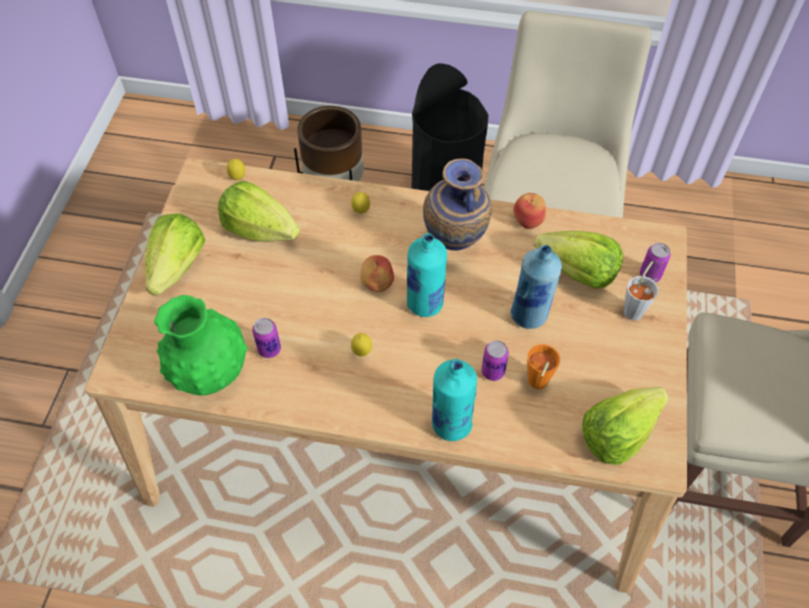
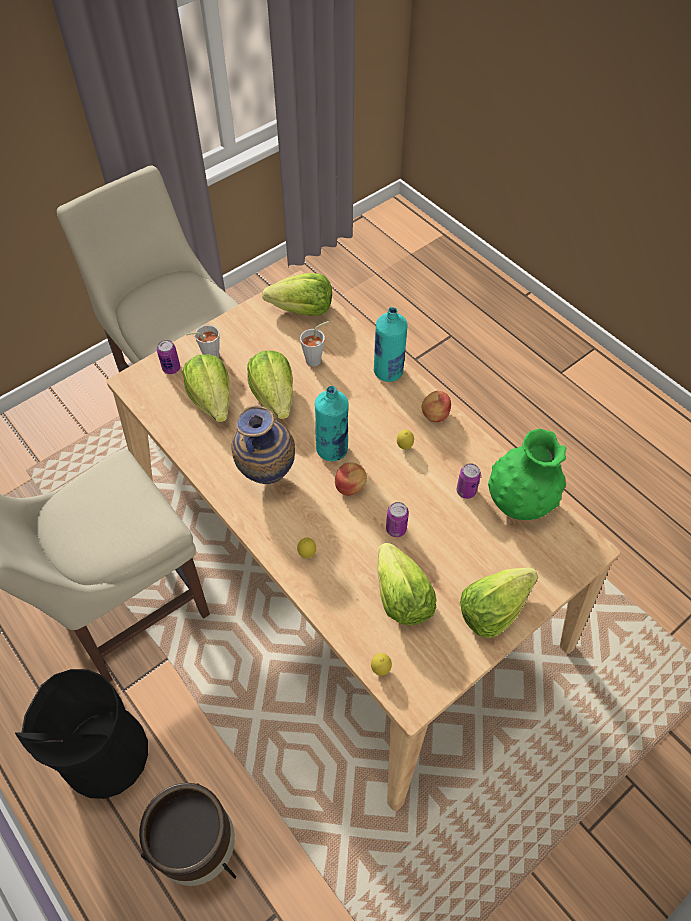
camera: 140 degrees left, 0 degrees up
can [481,340,509,381] -> can moved to [386,502,409,537]
blue bottle [511,245,562,329] -> lettuce [247,351,293,419]
apple [513,193,546,229] -> apple moved to [422,391,451,422]
orange cup [527,344,560,389] -> grey cup [300,321,329,367]

